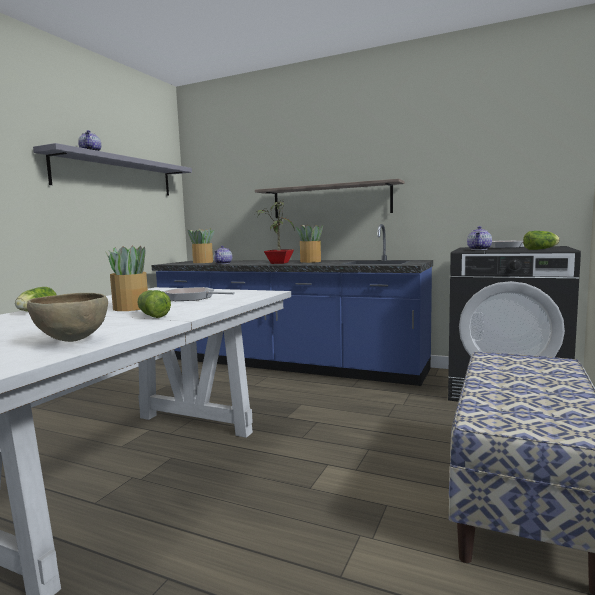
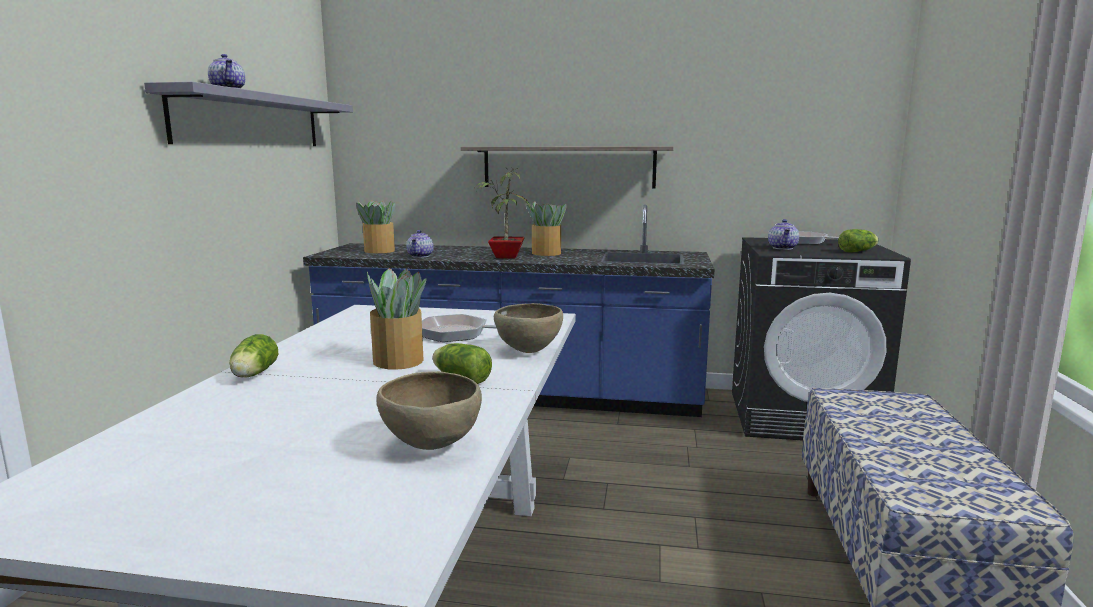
camera: 15 degrees left, 5 degrees up
none -> brown bowl [494,303,563,353]

